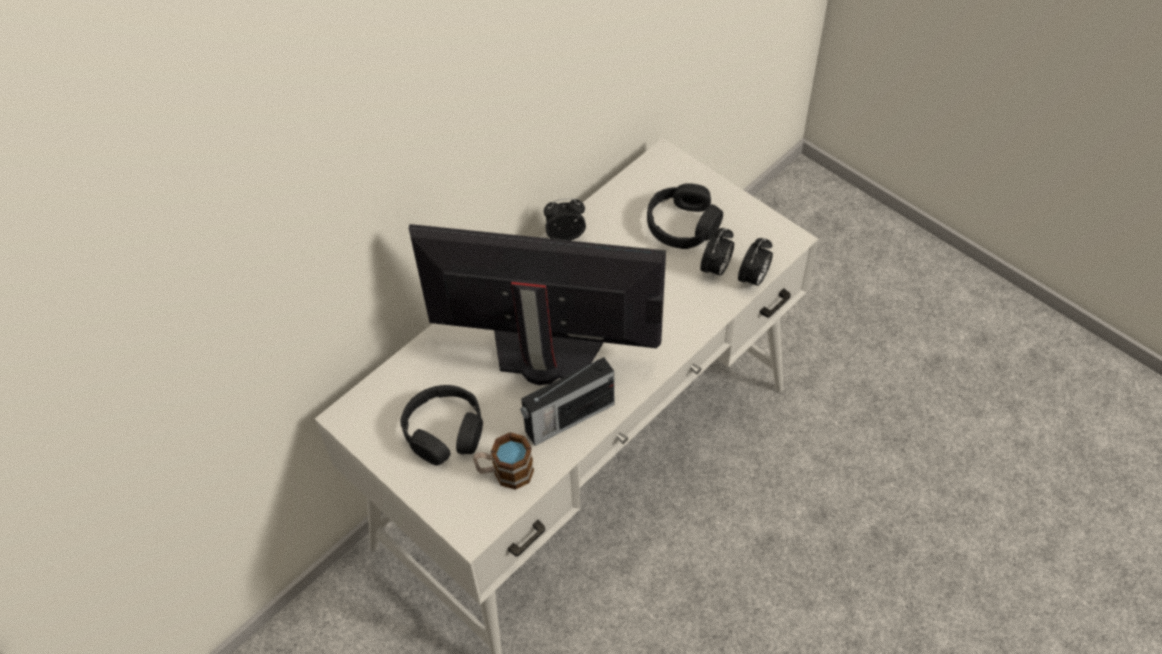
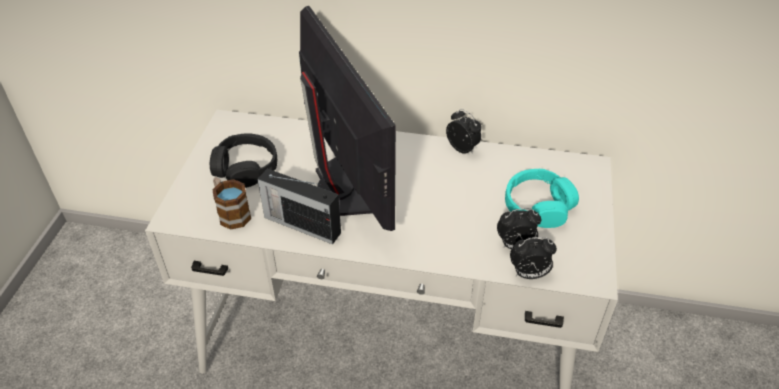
camera: 55 degrees right, 10 degrees down
black headphones [647,183,723,249] -> turquoise headphones [505,169,579,228]

